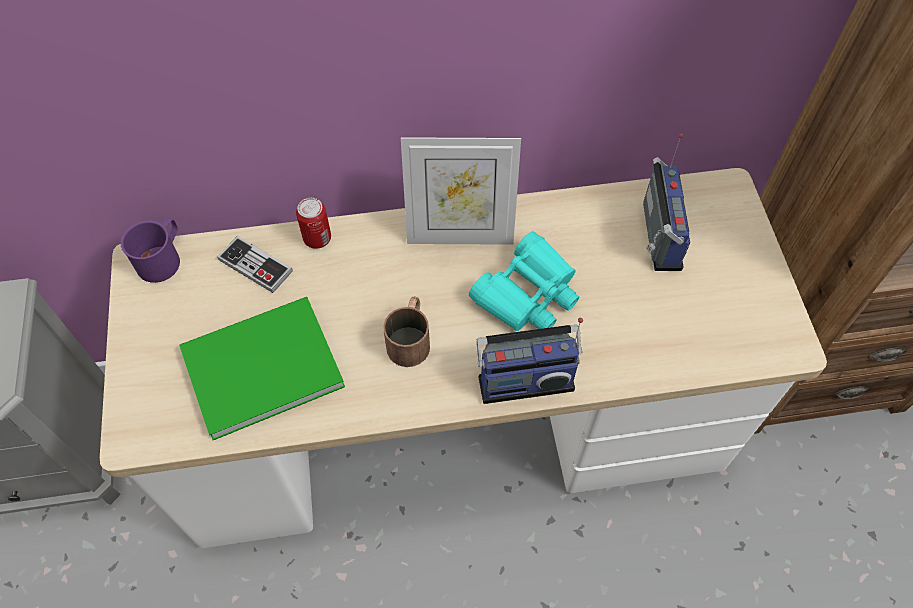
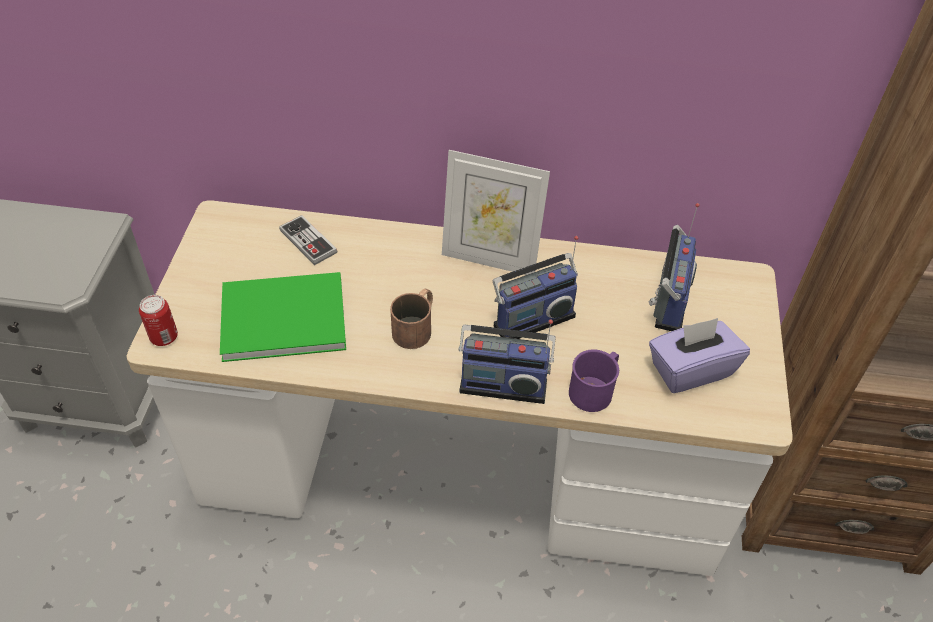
camera: 15 degrees right, 10 degrees down
purple mug [121,218,180,283] -> purple mug moved to [569,349,619,412]
can [296,198,331,249] -> can moved to [139,295,178,346]
turquoise binoculars [469,231,579,331] -> radio [492,236,578,339]
none -> purple tissue box [649,318,750,393]

